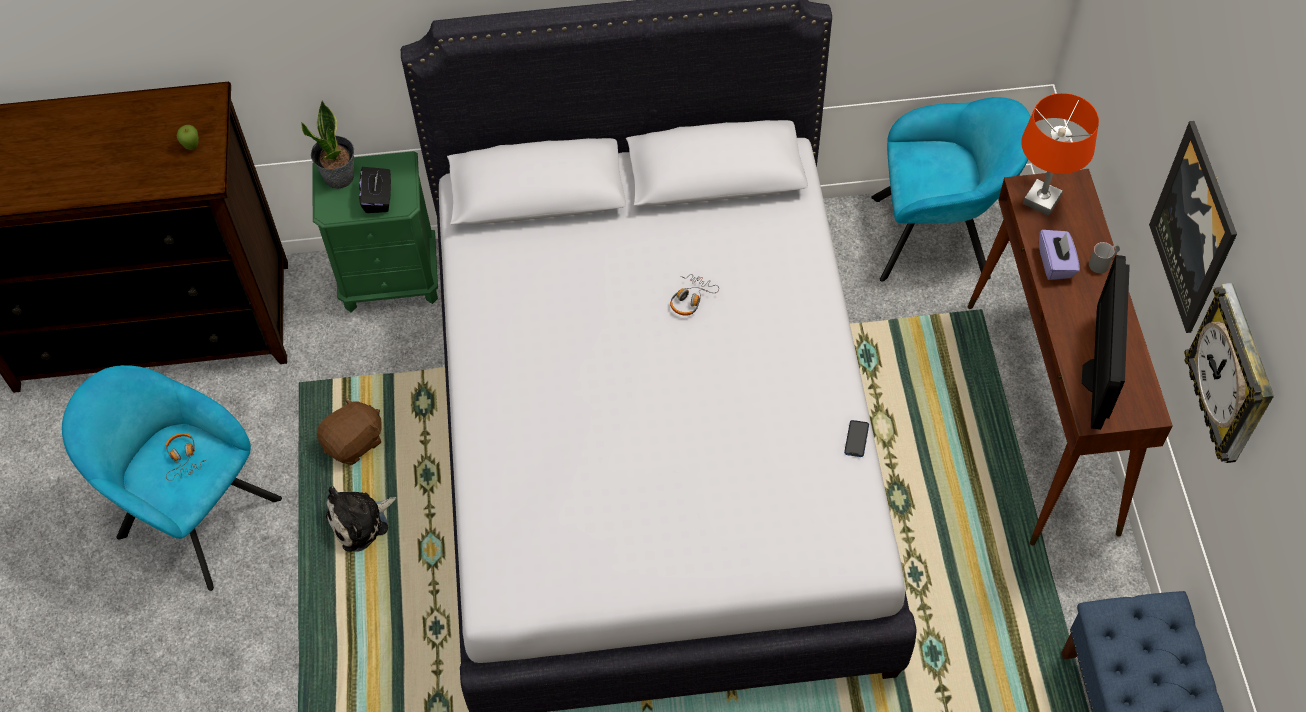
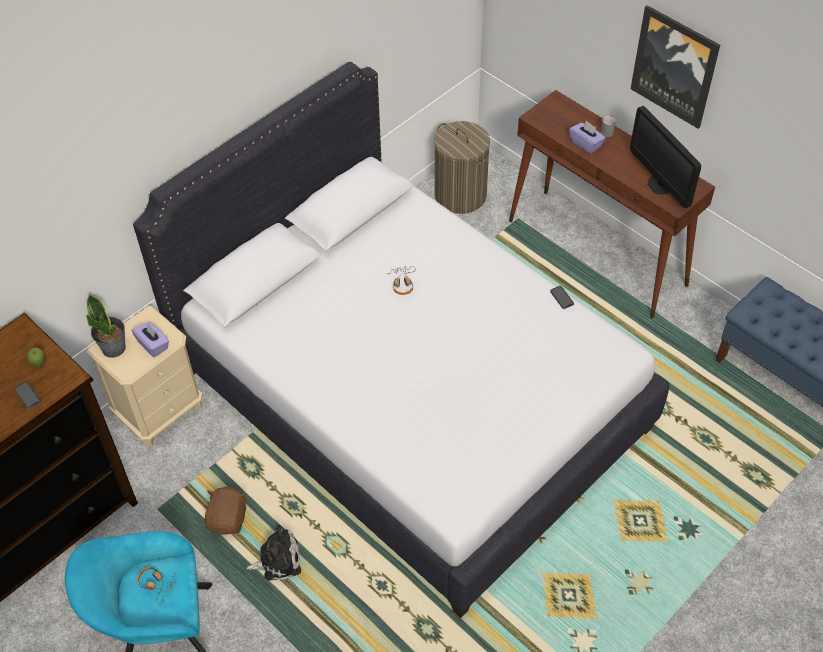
camera: 40 degrees left, 5 degrees down
green nightstand [313,151,438,312] -> beige nightstand [86,305,203,447]
plush toy [326,486,396,552] -> plush toy turned 120 degrees counterclockwise [246,525,301,581]
black tissue box [359,167,391,213] -> purple tissue box [132,322,169,357]
turquoise armchair [872,97,1031,282] -> laundry basket [434,121,490,214]
orange table lamp [1021,93,1099,216] -> none
wall clock [1184,283,1274,463] -> none
none -> phone [14,381,41,409]

